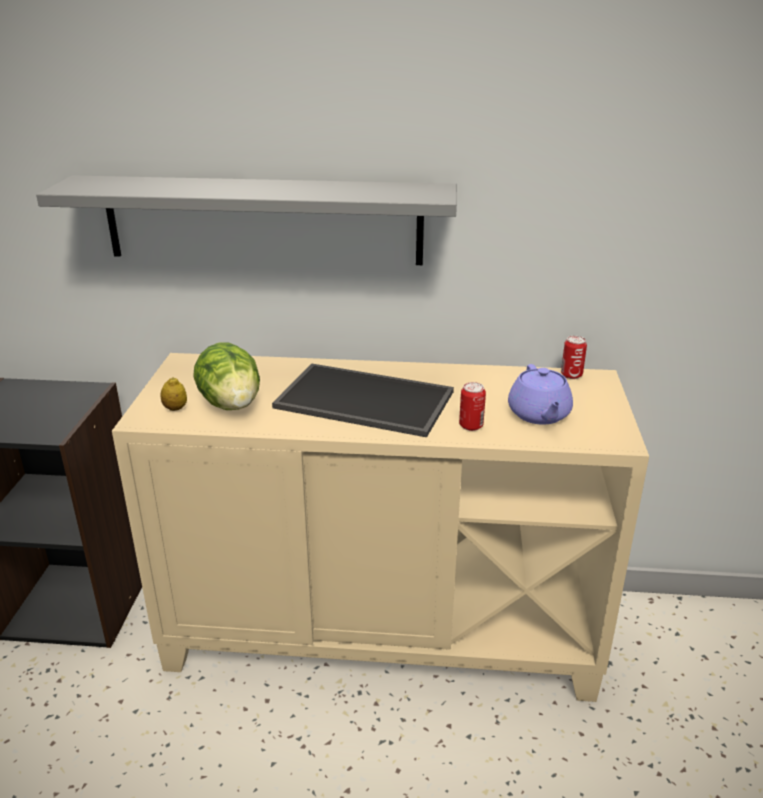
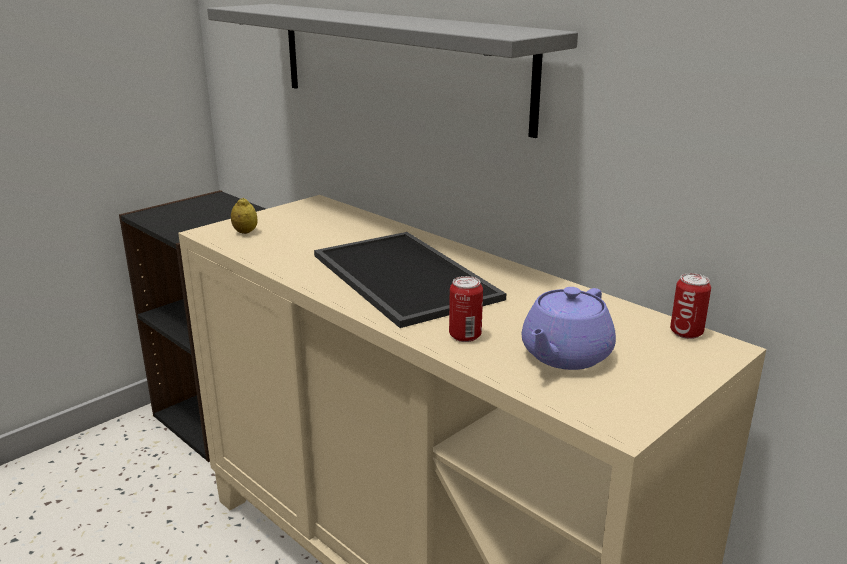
camera: 40 degrees right, 5 degrees down
lettuce [193,342,260,410] -> none

